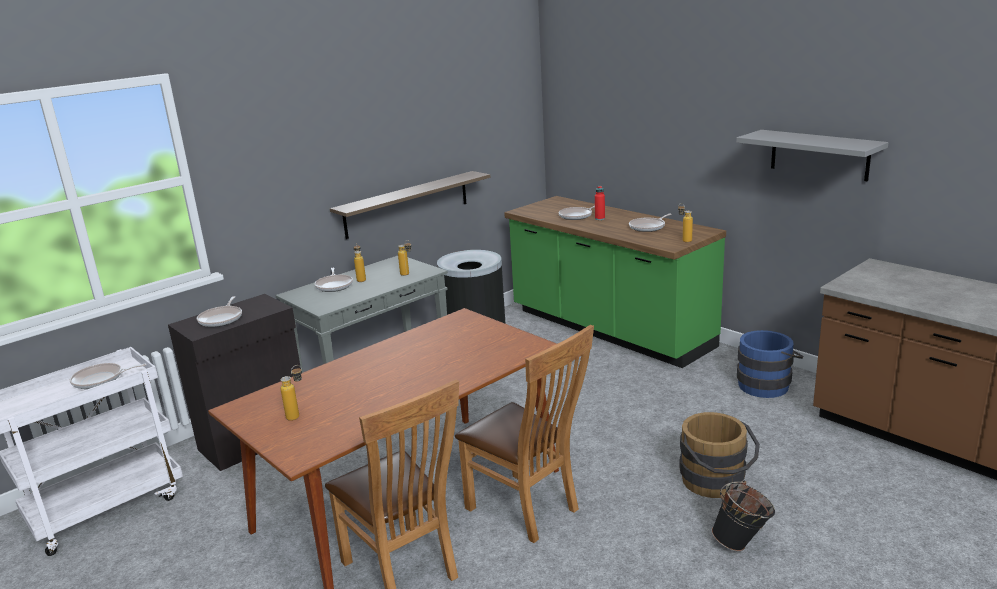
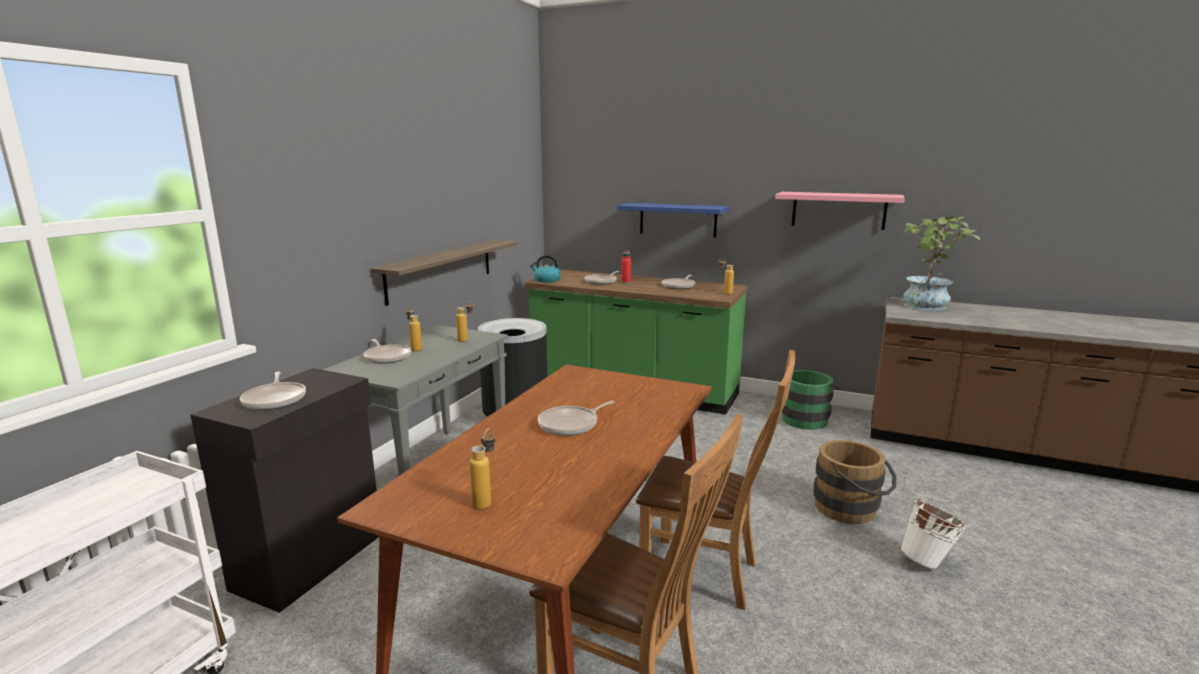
camera: 25 degrees left, 5 degrees down
frying pan [70,363,147,389] -> frying pan moved to [538,401,615,436]
black bucket [711,480,775,551] -> white bucket [900,497,968,570]
grey shelf [736,130,889,181] -> pink shelf [775,192,905,230]
blue bucket [737,330,803,398] -> green bucket [781,370,840,430]
none -> kettle [530,255,561,283]
none -> blue shelf [617,203,730,238]
none -> potted plant [903,216,980,311]

